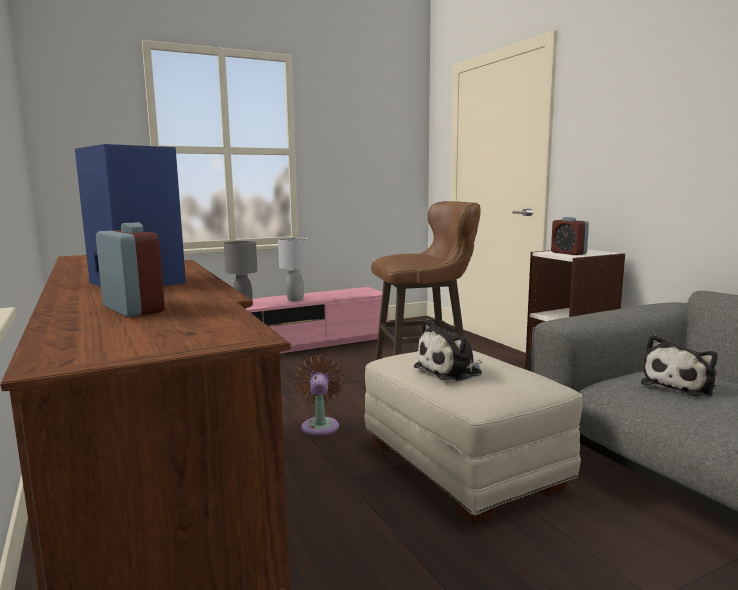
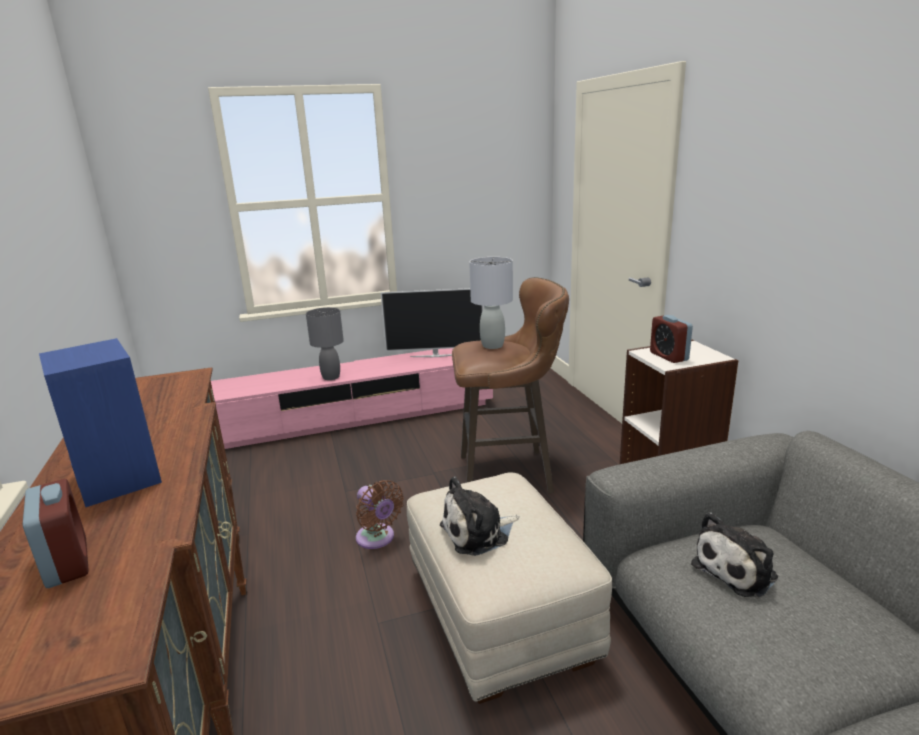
camera: 10 degrees right, 10 degrees up
grey table lamp [278,238,309,301] -> grey table lamp moved to [469,257,513,349]
brown fan [294,355,344,436] -> brown fan turned 135 degrees clockwise [356,480,404,549]
none -> television [381,288,483,357]

